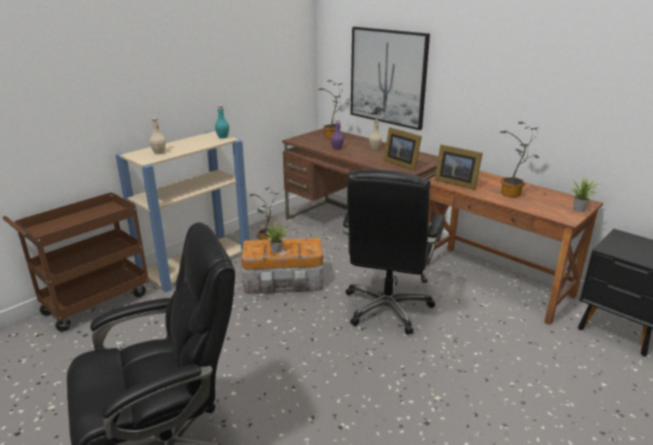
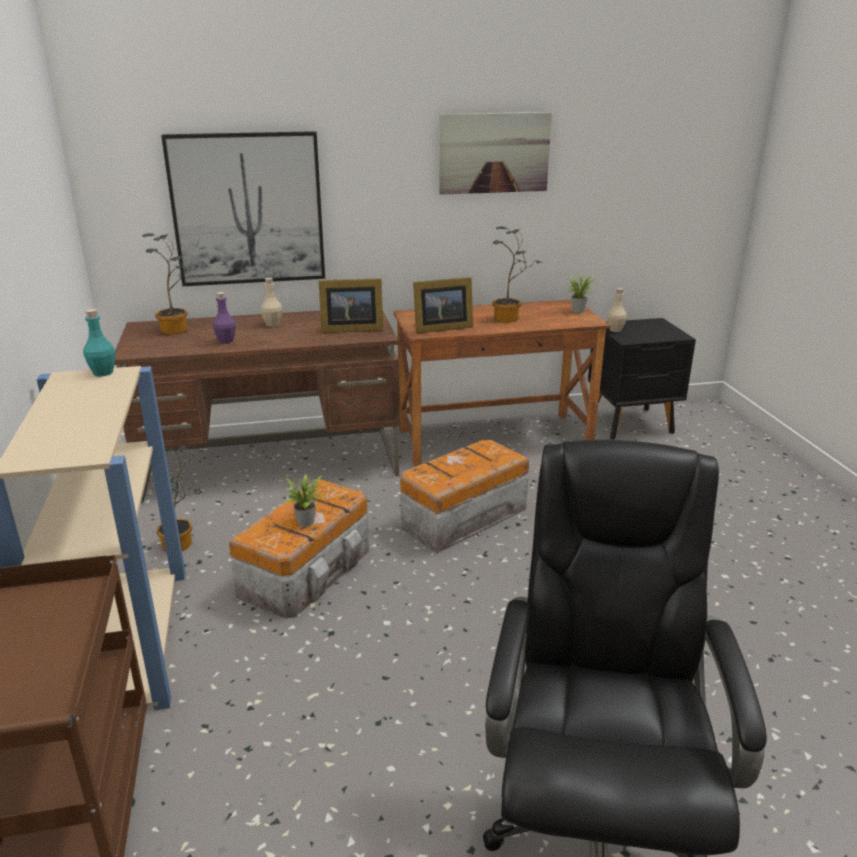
camera: 55 degrees left, 0 degrees up
beige bottle [150,118,166,154] -> beige bottle moved to [607,288,627,332]
black office chair [343,170,445,335] -> storage box [400,440,529,553]
none -> picture [439,112,552,195]

